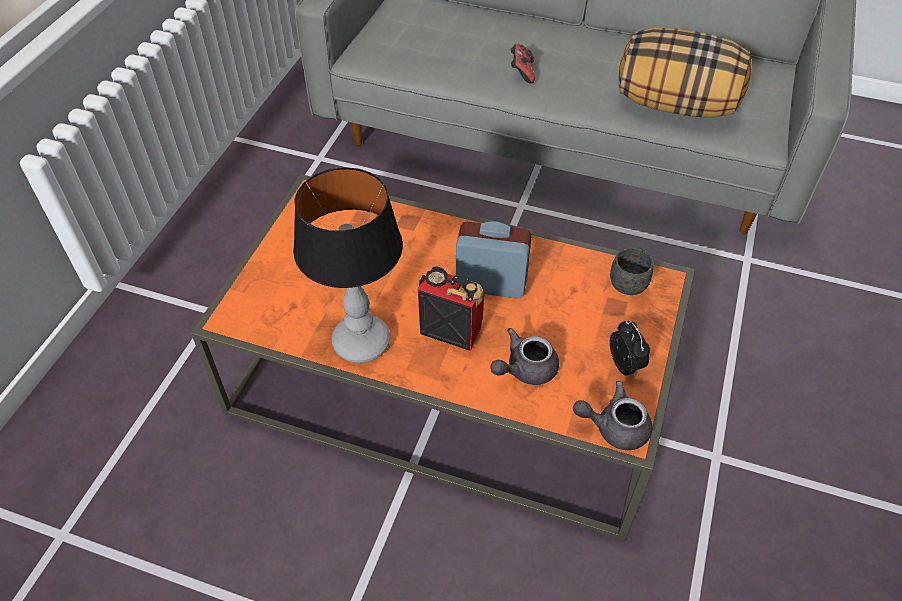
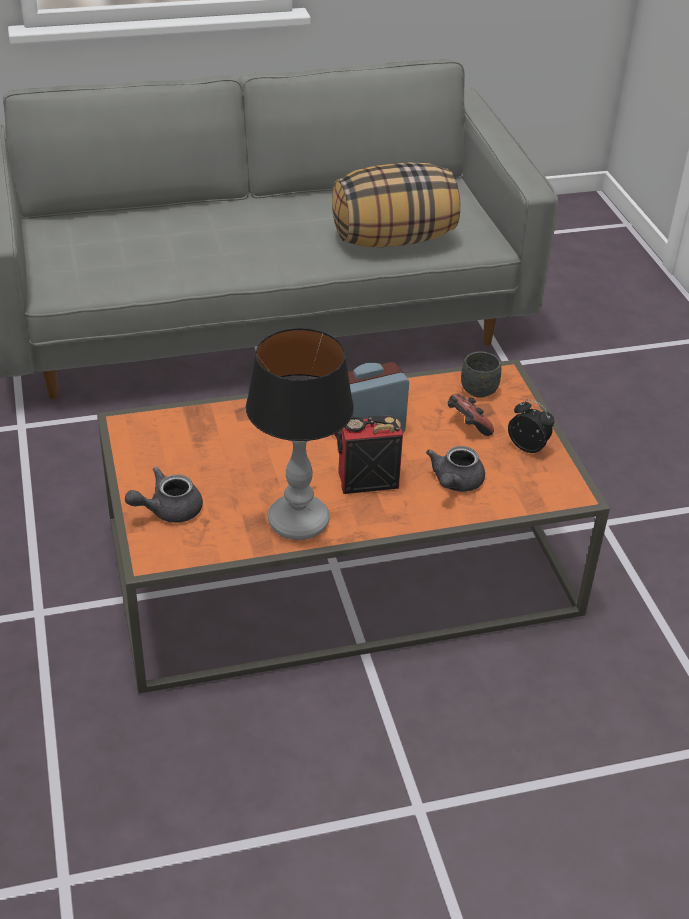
camera: 35 degrees left, 10 degrees down
game controller [510,43,535,83] -> game controller moved to [448,394,494,436]
grey teapot [573,381,652,450] -> grey teapot moved to [125,467,203,523]

